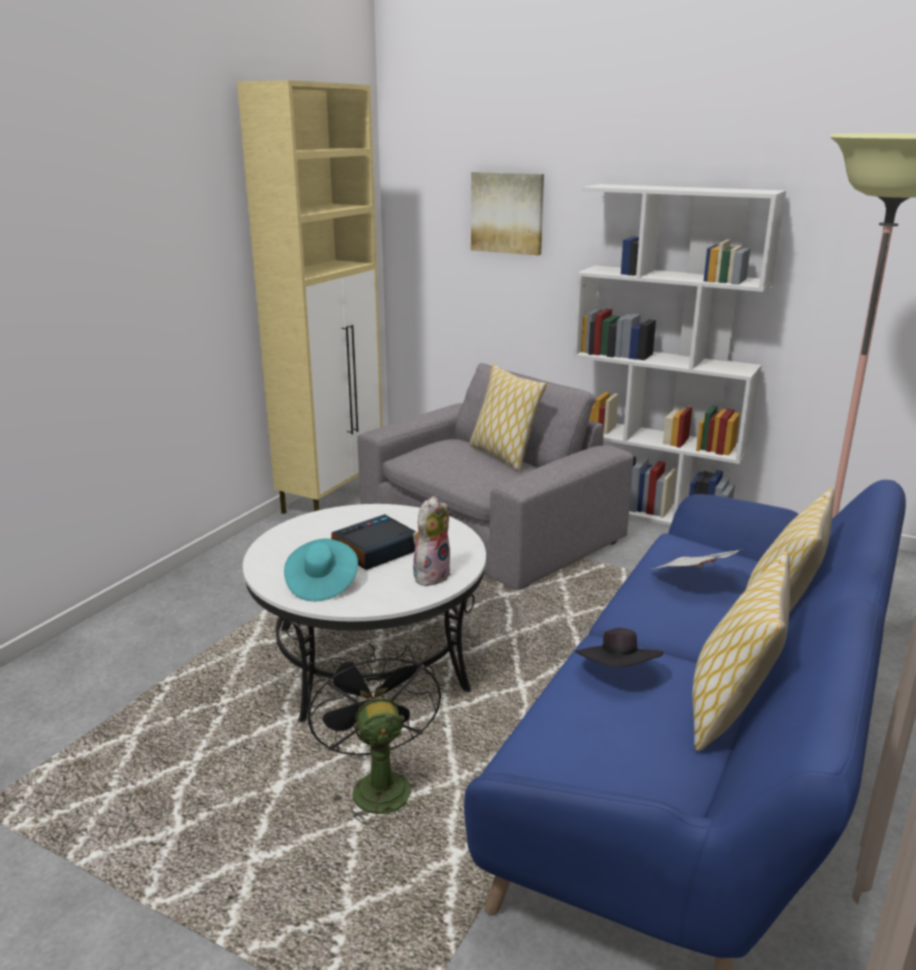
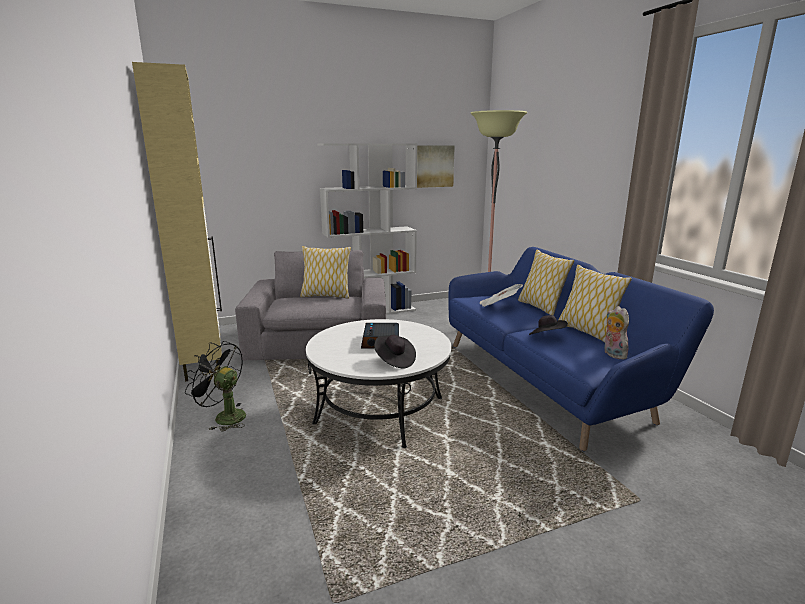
camera: 50 degrees left, 5 degrees down
turquoise hat [284,538,358,601] -> black hat [374,335,416,369]
black fan [308,643,441,825] -> black fan moved to [184,341,246,432]
plush toy [413,496,451,586] -> plush toy moved to [604,306,629,360]
picture [471,172,544,255] -> picture moved to [417,145,455,188]

